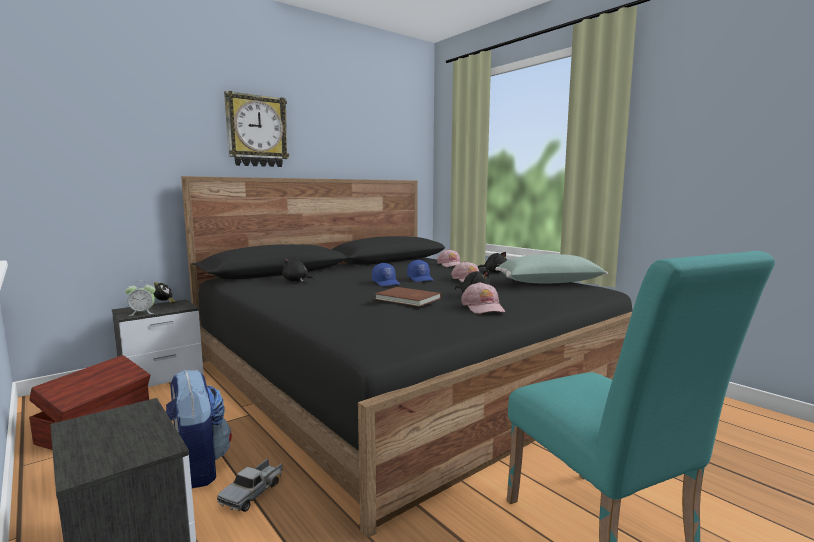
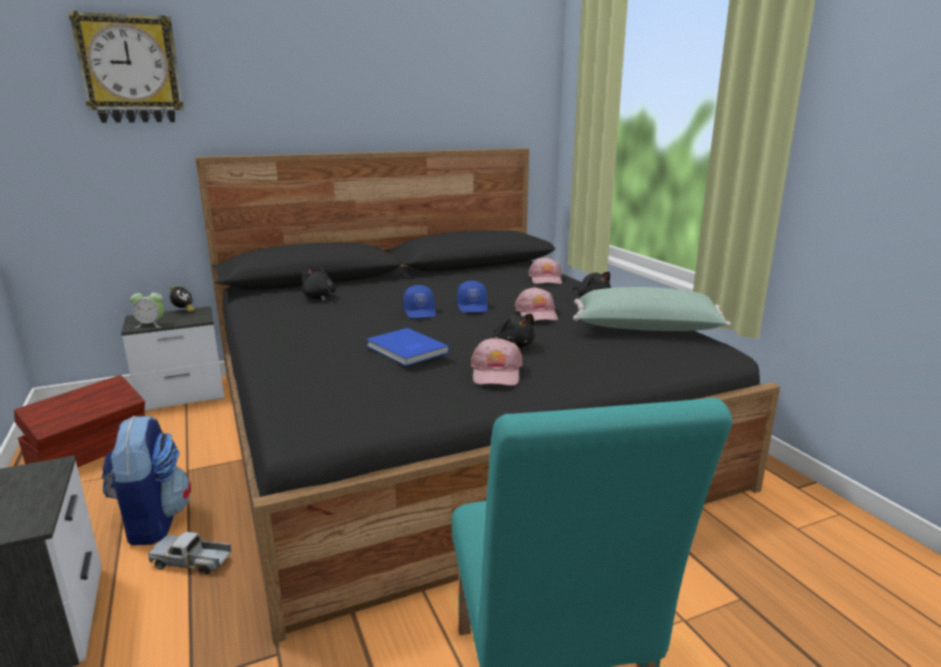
camera: 15 degrees right, 10 degrees up
toy truck [217,459,282,512] -> toy truck turned 60 degrees clockwise [148,532,231,574]
wall clock [224,91,289,167] -> wall clock moved to [69,11,184,123]
brown book [374,287,441,307] -> blue book [366,328,450,366]

